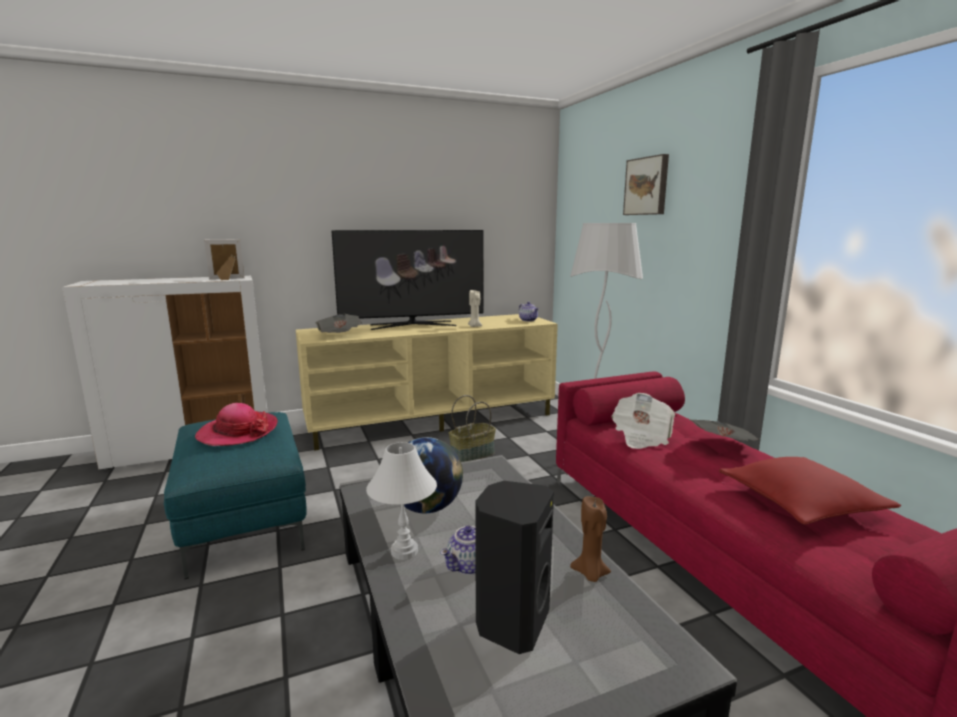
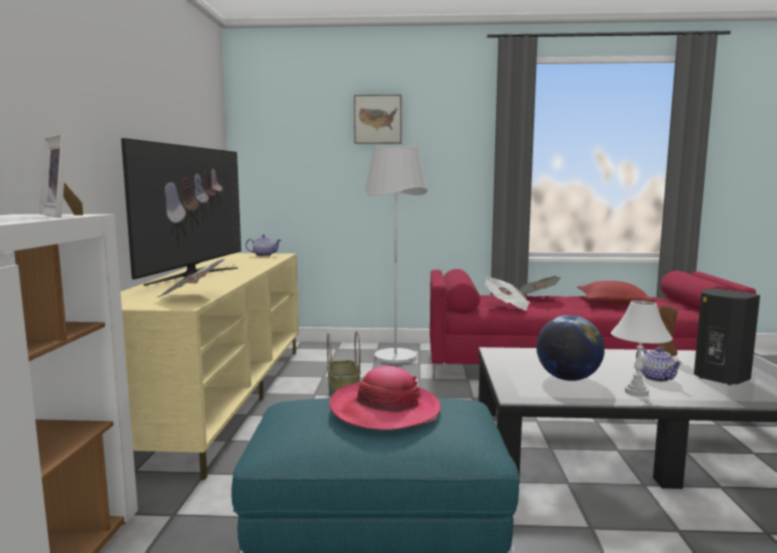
camera: 65 degrees left, 5 degrees down
picture frame [204,239,244,280] -> picture frame turned 45 degrees counterclockwise [39,134,83,217]
beige candle [468,290,482,327] -> none

